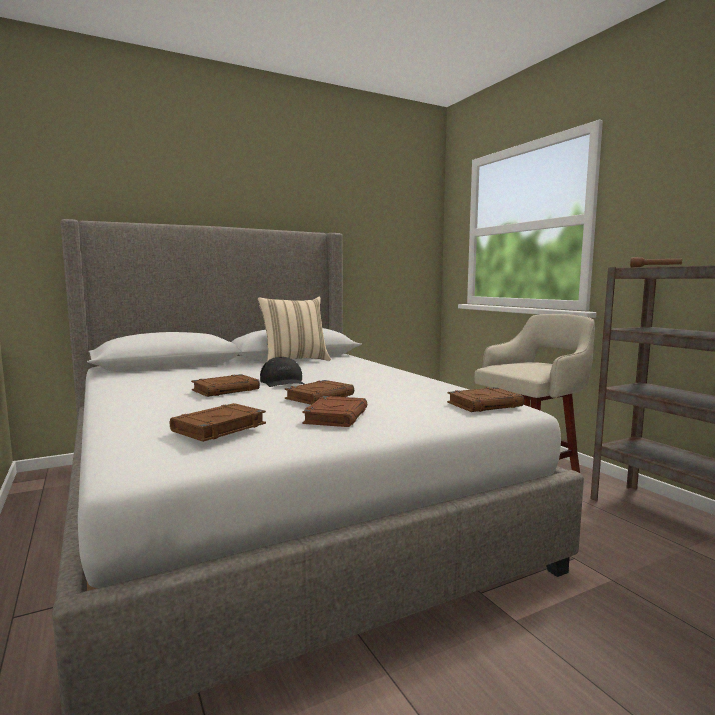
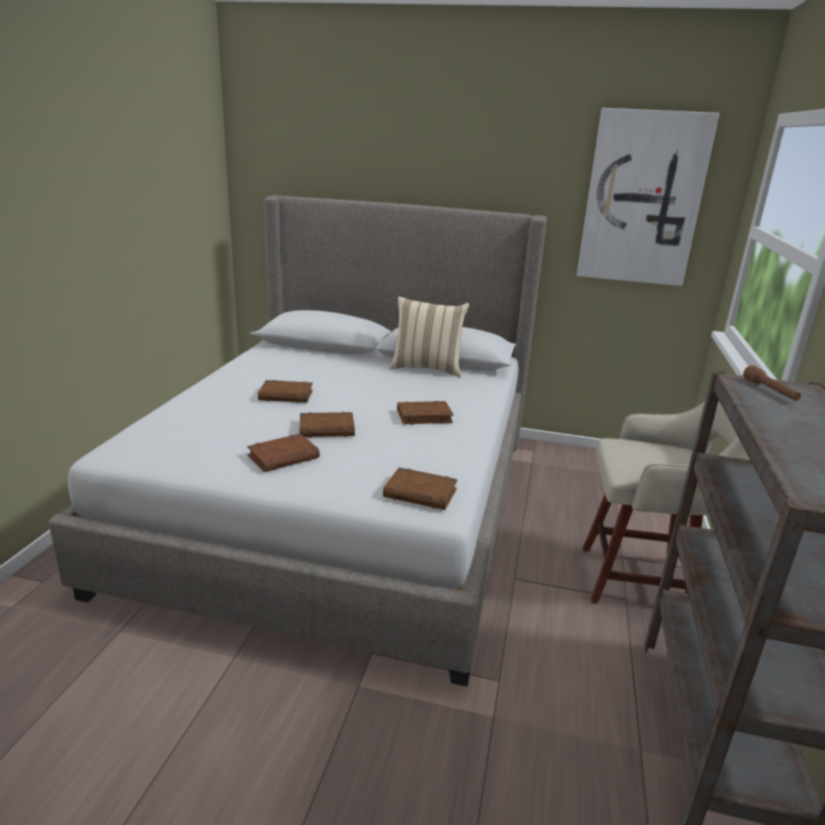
camera: 40 degrees right, 15 degrees up
brown book [170,403,266,442] -> brown book moved to [397,401,454,425]
black cap [260,356,304,387] -> none
none -> picture [577,108,720,286]

